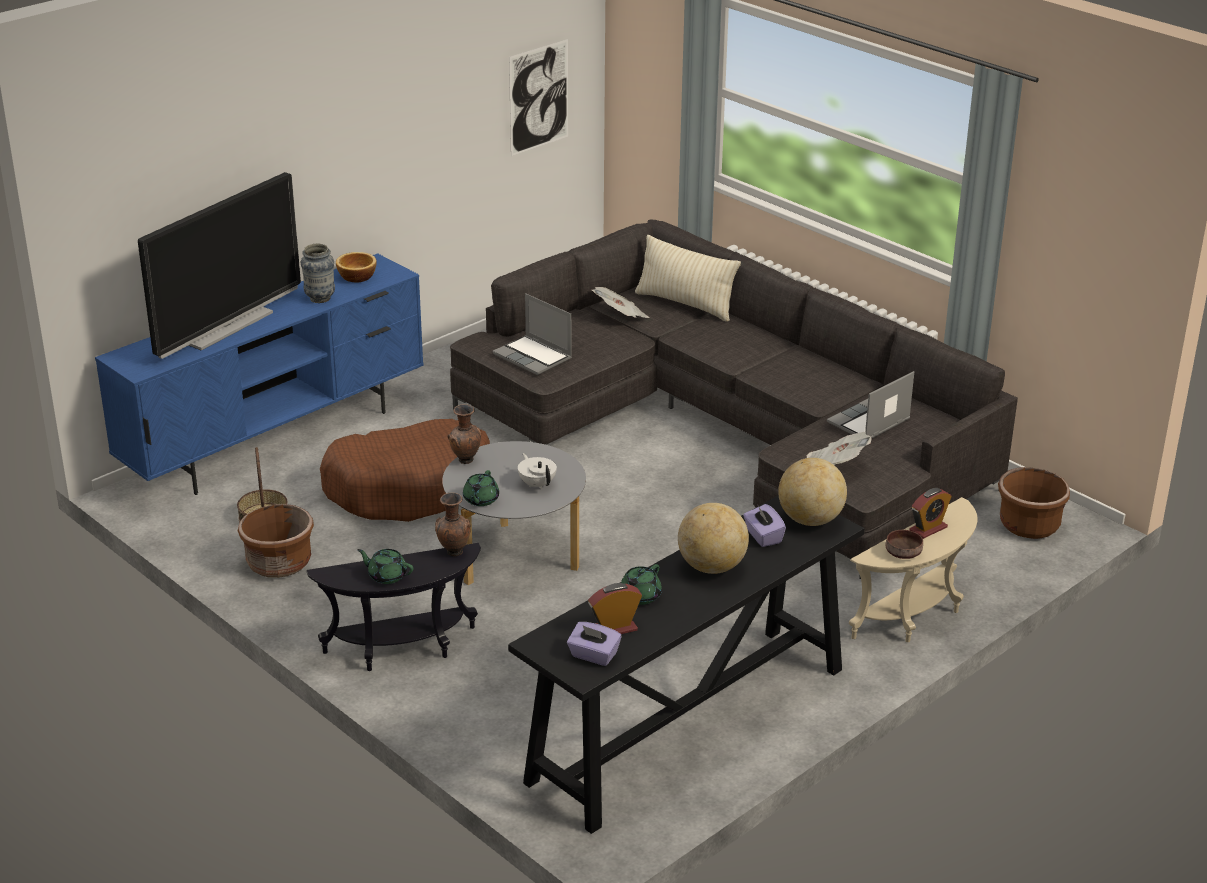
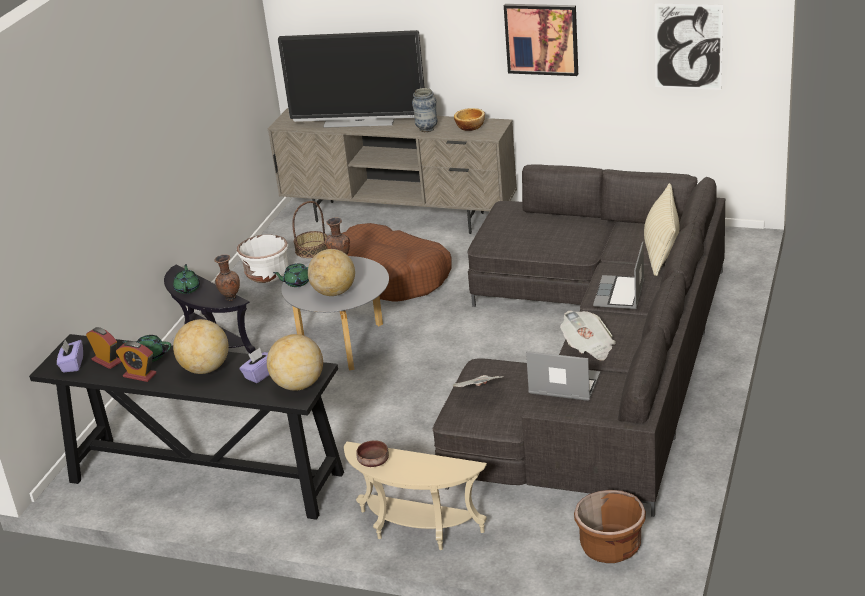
camera: 65 degrees right, 0 degrees up
blue tv stand [95,253,424,495] -> beige tv stand [268,108,517,234]
brown planter [238,504,314,578] -> white planter [237,235,288,283]
laptop [493,293,572,375] -> laptop moved to [593,241,644,309]
white teapot [518,453,557,489] -> globe [308,249,355,296]
newspaper [592,287,650,318] -> newspaper moved to [560,310,616,361]
alarm clock [909,488,952,539] -> alarm clock moved to [116,341,156,382]
none -> picture [504,4,578,76]

